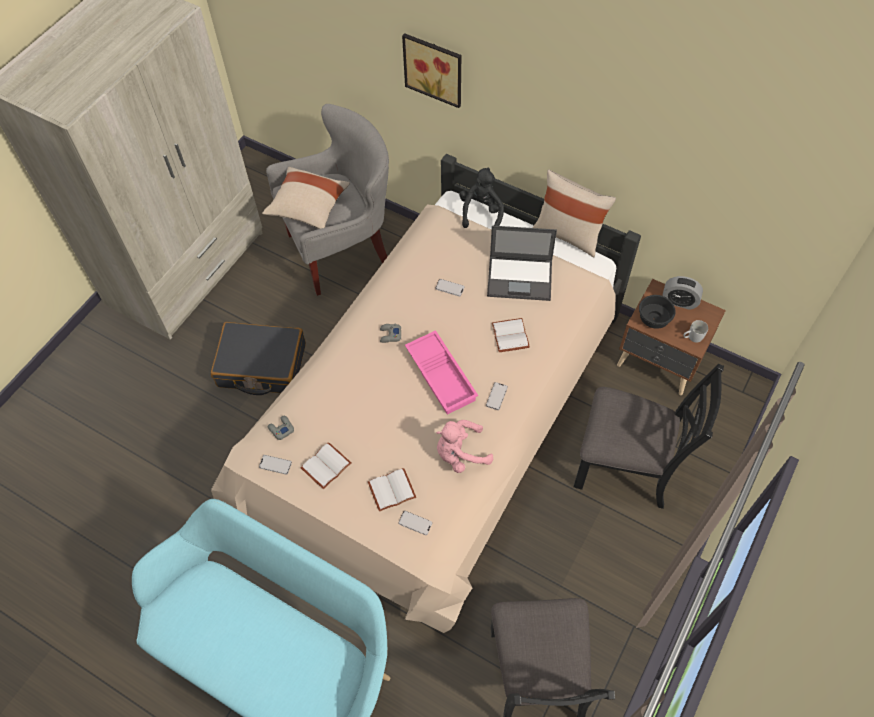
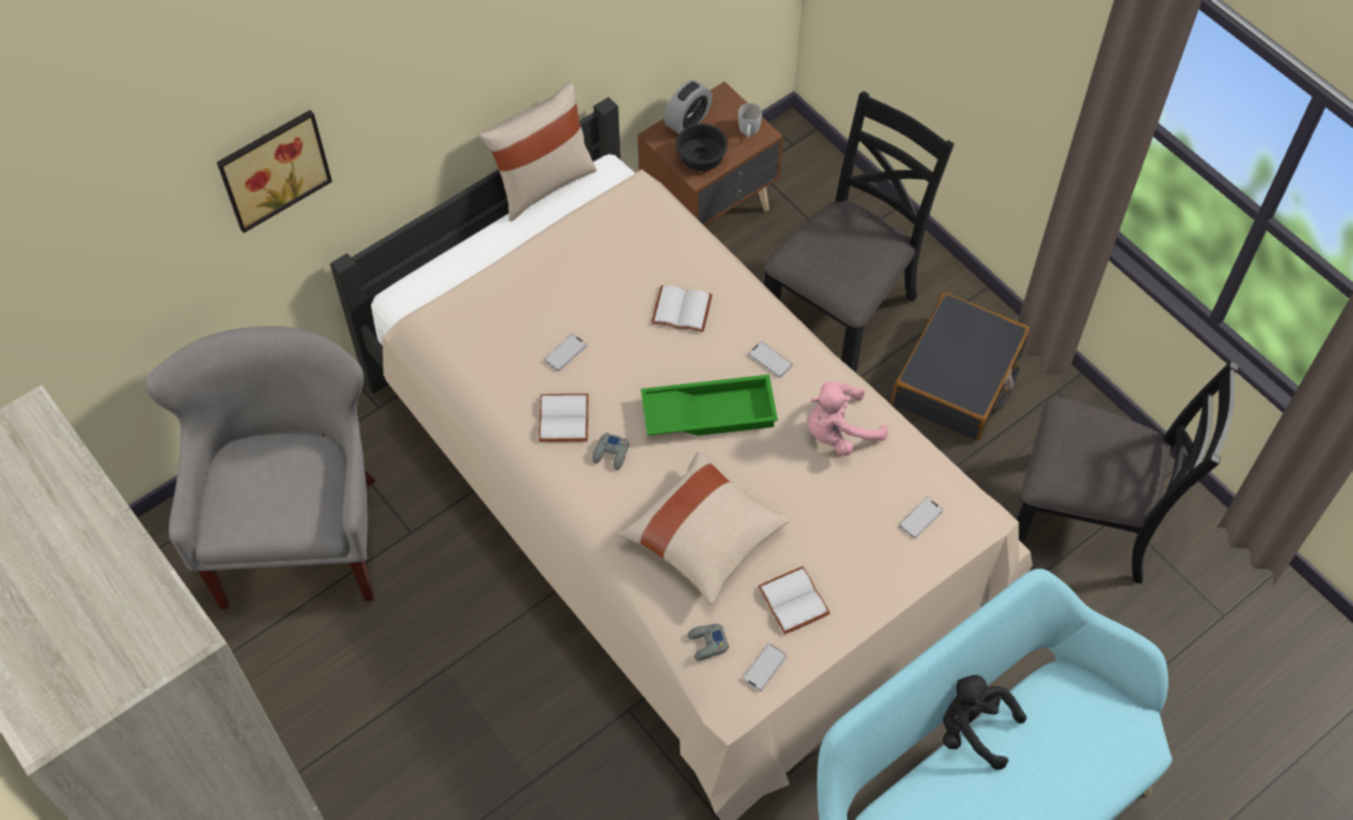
camera: 70 degrees left, 0 degrees up
black suitcase [211,322,306,395] -> black suitcase moved to [892,293,1029,441]
beige pillow [262,167,350,229] -> beige pillow moved to [618,452,789,605]
white book [368,468,416,512] -> white book moved to [539,394,589,442]
pink tray [405,330,478,415] -> green tray [641,374,778,436]
pink plush toy [436,420,493,473] -> pink plush toy turned 60 degrees clockwise [808,382,888,456]
black plush toy [459,168,504,228] -> black plush toy moved to [943,675,1027,770]
laptop [487,226,557,301] -> none

